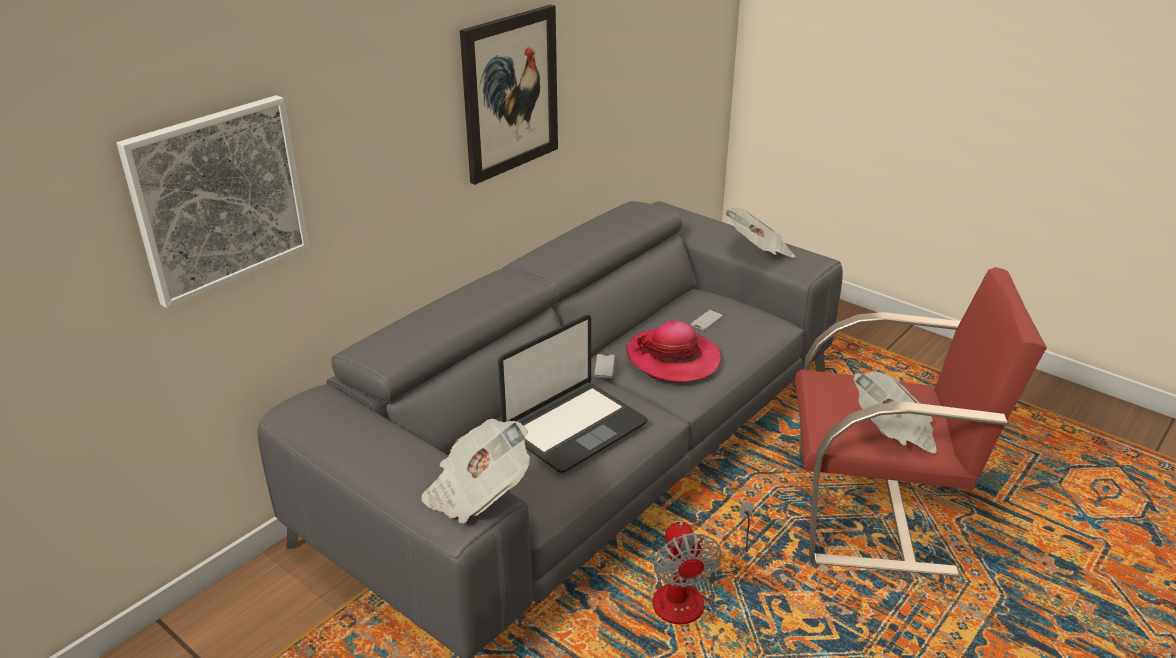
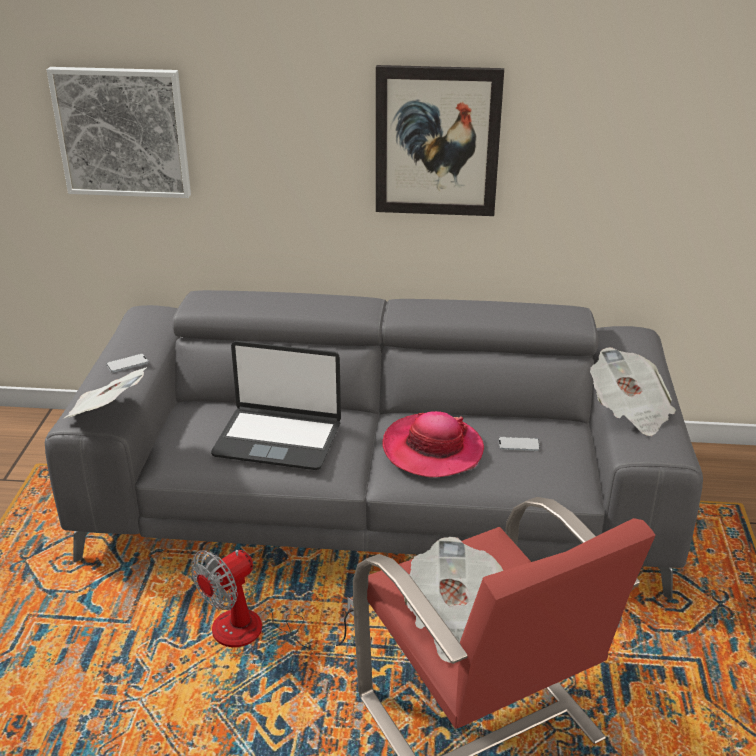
camera: 55 degrees right, 0 degrees up
phone [594,354,615,378] -> phone moved to [106,354,149,373]

